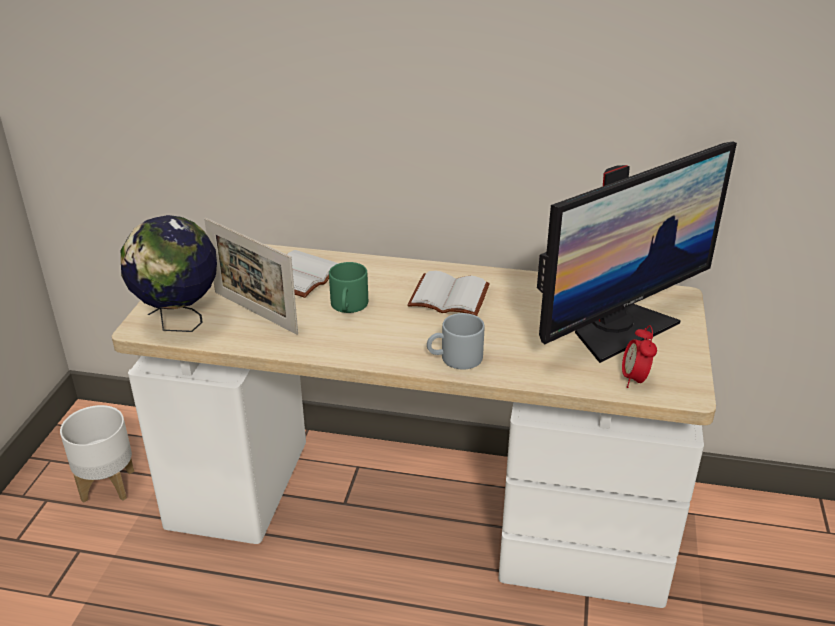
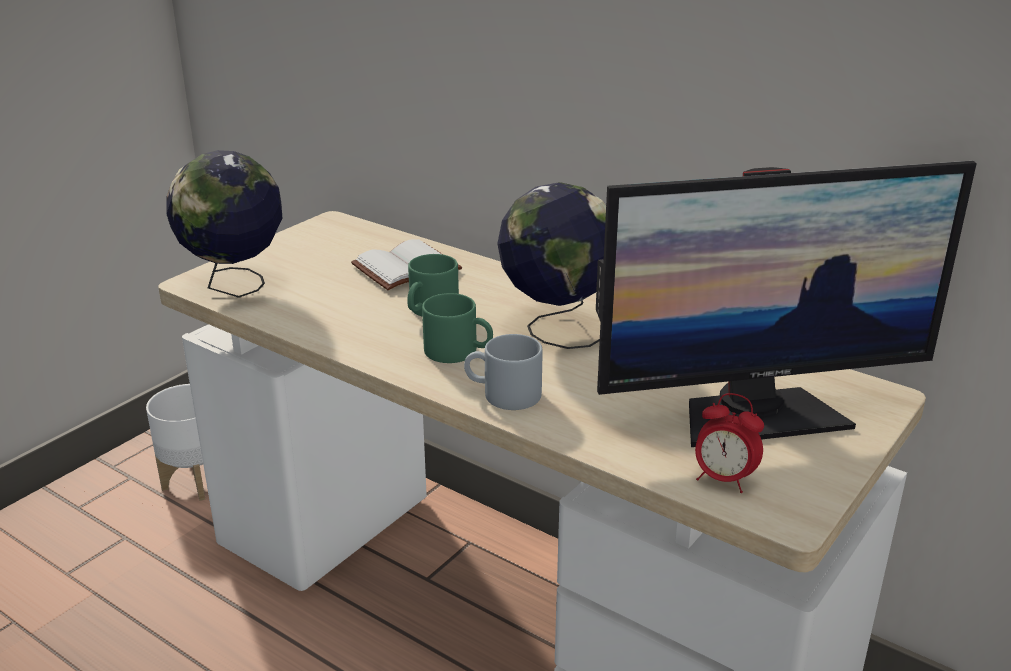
camera: 25 degrees right, 5 degrees down
picture frame [204,218,298,335] -> none
white book [407,271,490,316] -> globe [497,182,606,349]
alarm clock [622,325,657,388] -> alarm clock turned 90 degrees counterclockwise [695,393,764,493]
none -> green mug [422,293,493,363]

